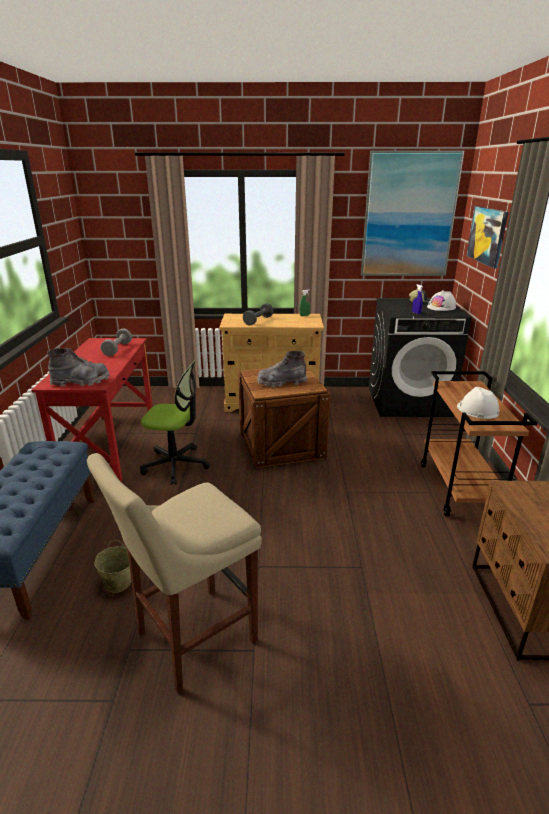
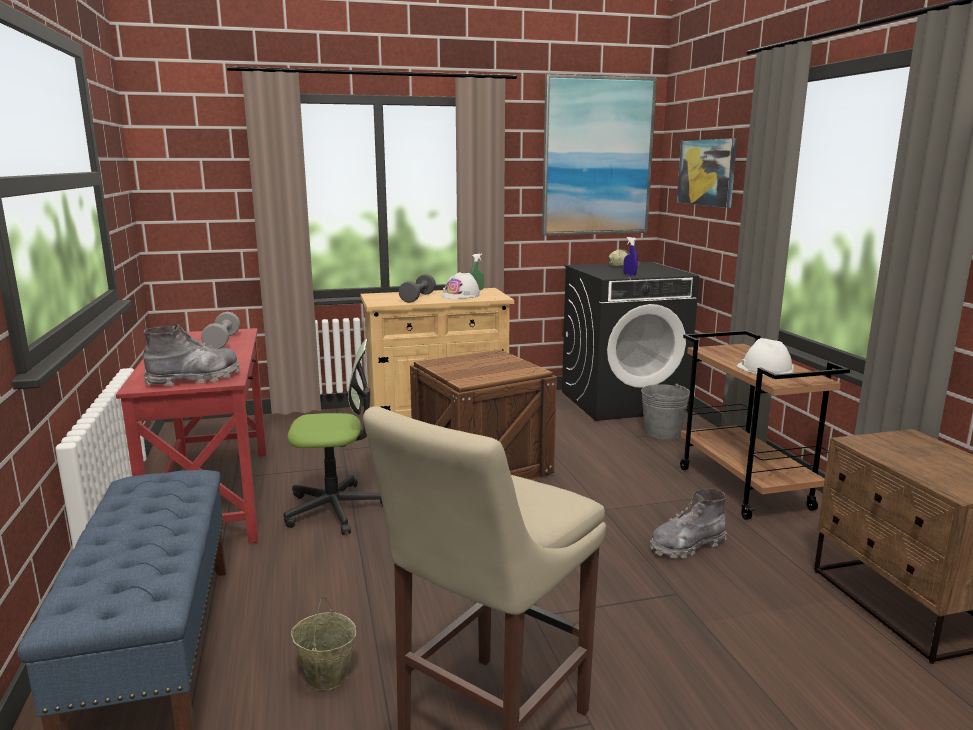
camera: 15 degrees left, 10 degrees down
grey boot [257,351,307,387] -> grey boot moved to [650,488,727,559]
white hard hat [427,290,456,311] -> white hard hat moved to [441,272,480,299]
none -> grey bucket [641,383,690,440]

